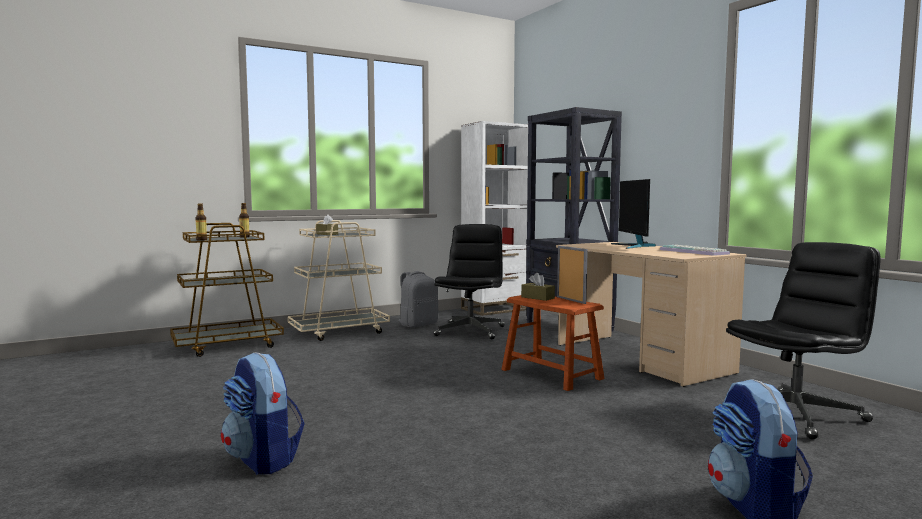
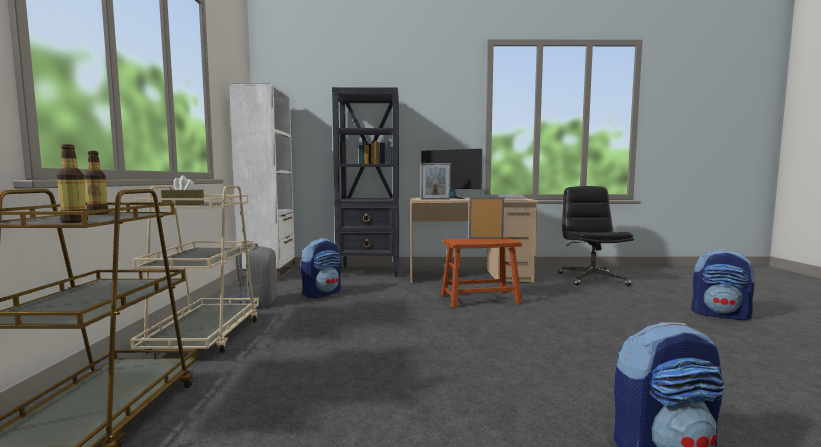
camera: 60 degrees left, 0 degrees up
black office chair [434,224,505,339] -> backpack [301,238,341,298]
brown tissue box [521,273,555,301] -> none
none -> picture frame [421,163,451,200]

